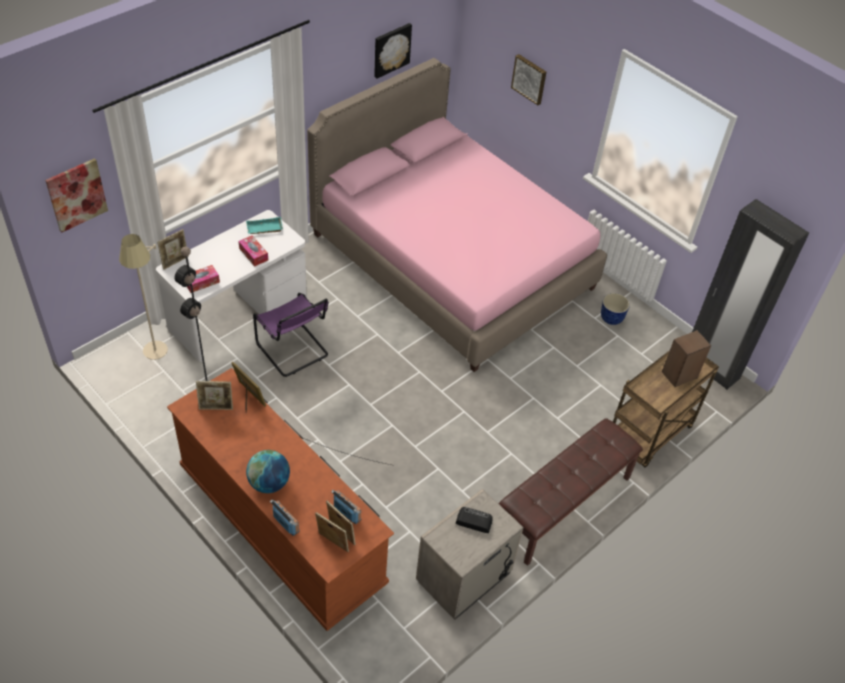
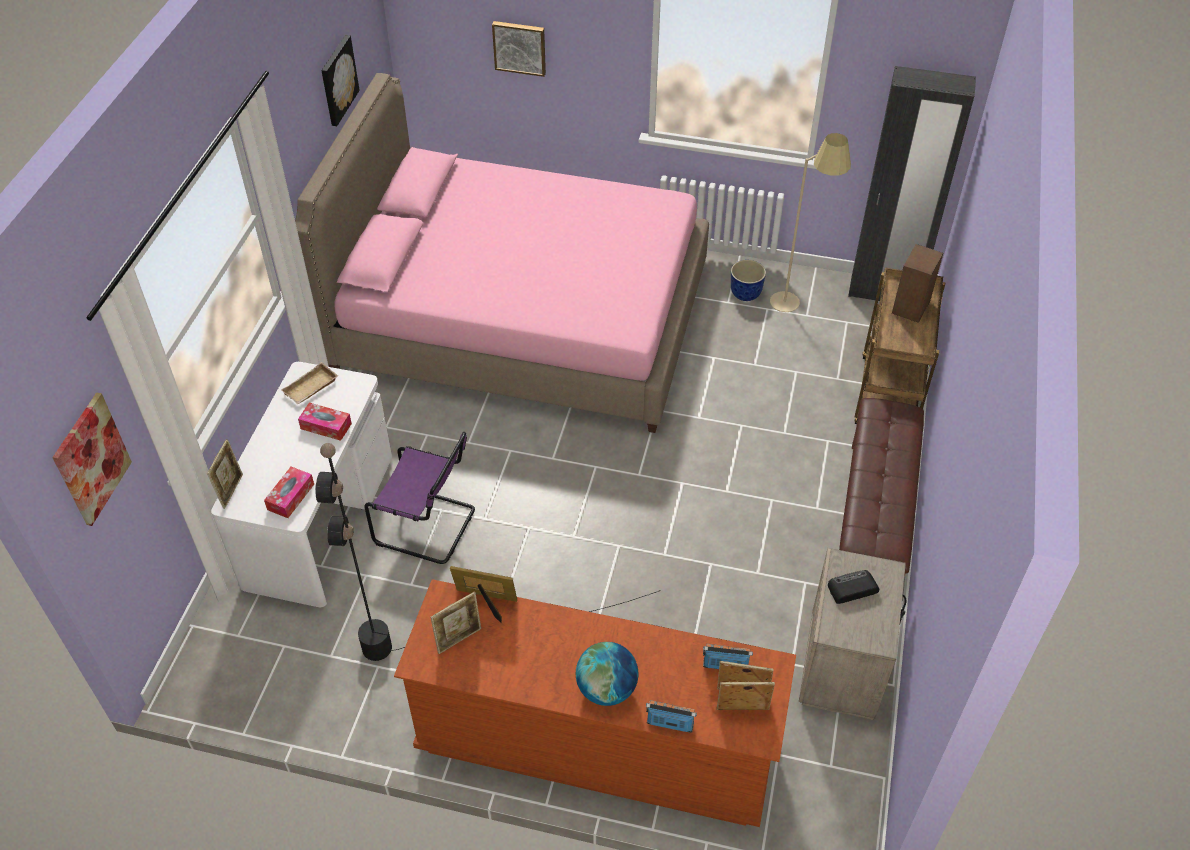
camera: 30 degrees left, 0 degrees up
beige floor lamp [119,234,168,360] -> beige floor lamp moved to [770,133,851,312]
turquoise tray [246,217,283,234] -> beige tray [281,362,338,404]

